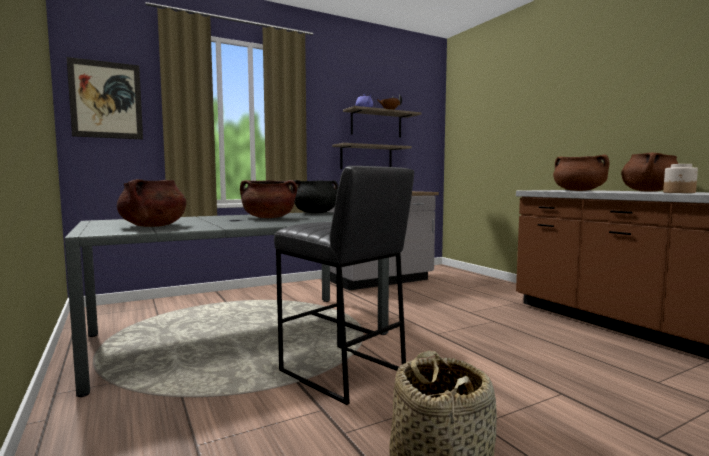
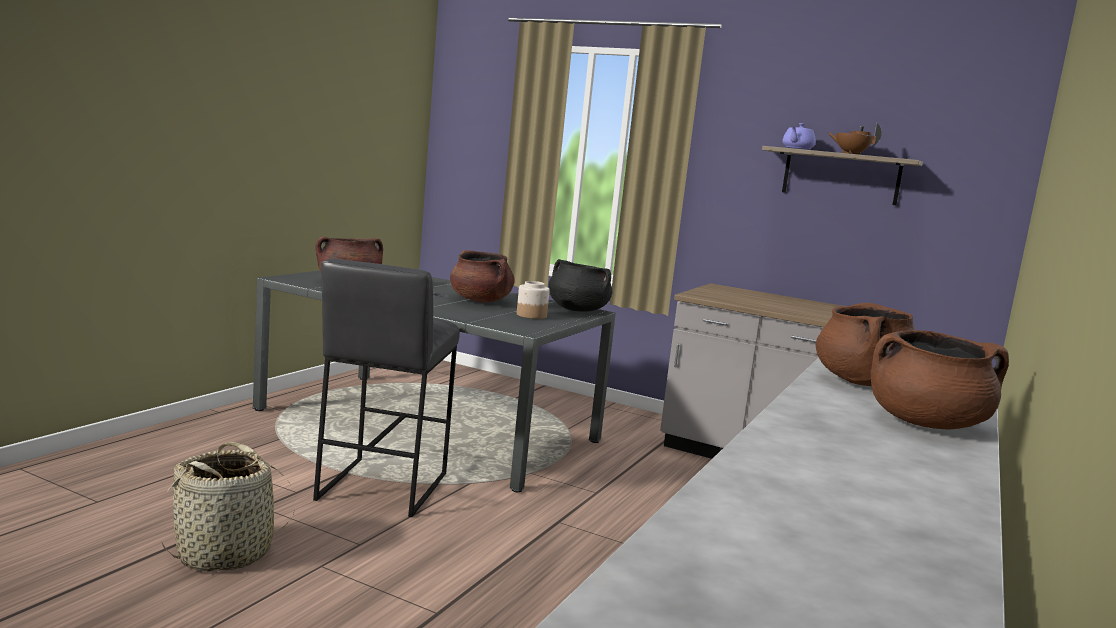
camera: 55 degrees right, 5 degrees up
picture [67,57,143,139] -> none
shelf [332,143,412,169] -> none
jar [663,164,698,193] -> jar moved to [517,281,550,319]

